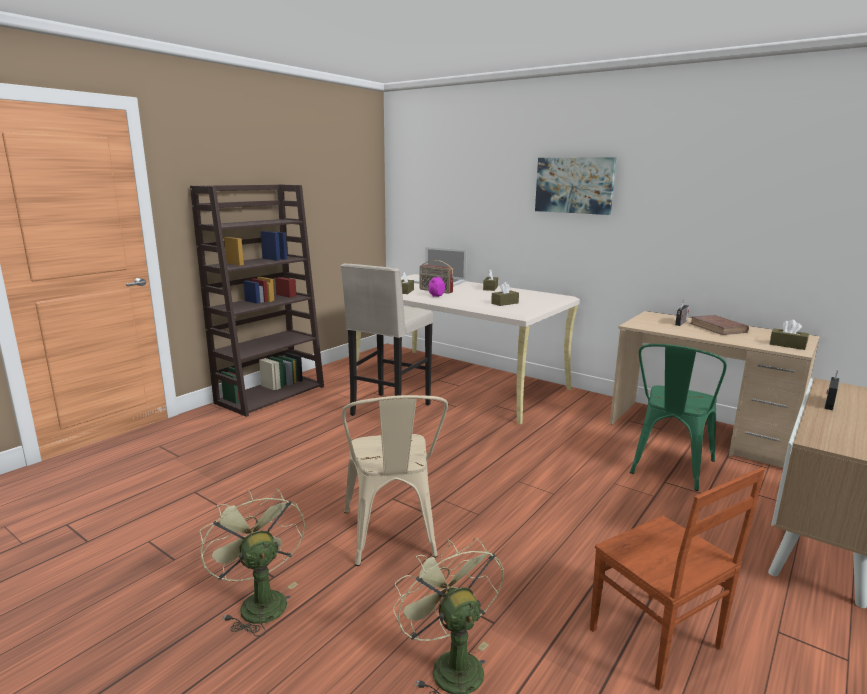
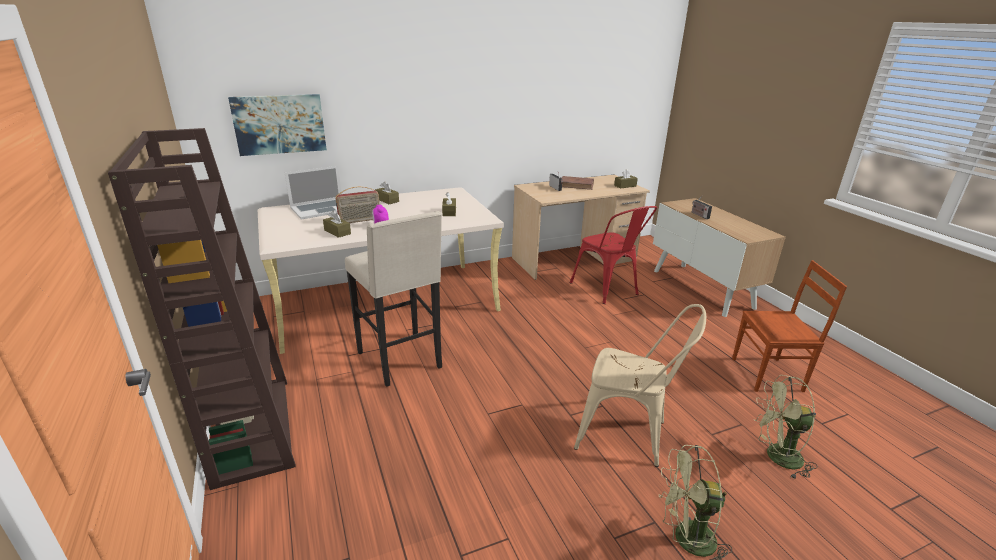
camera: 60 degrees left, 10 degrees up
picture [535,157,616,215] -> picture moved to [228,94,327,156]
green chair [630,344,727,491] -> red chair [570,206,657,304]

